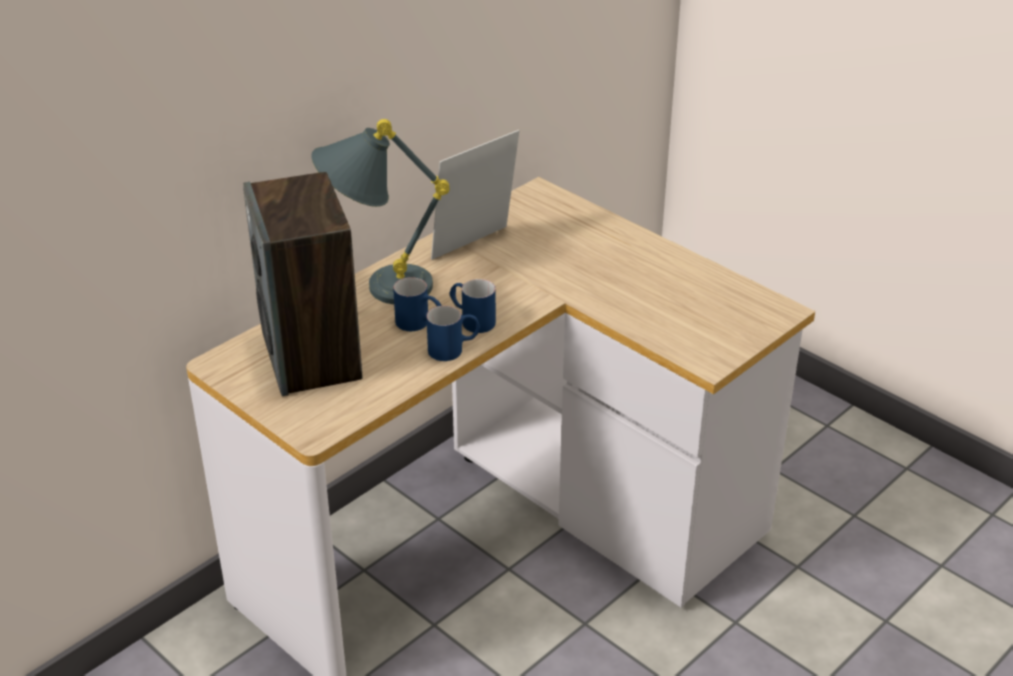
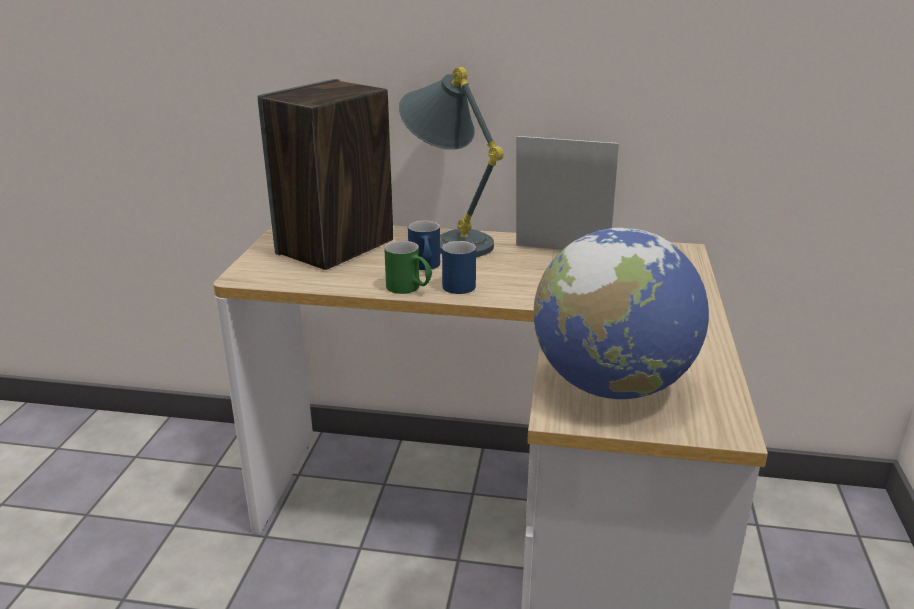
camera: 55 degrees right, 10 degrees down
blue mug [426,306,480,361] -> green mug [384,241,432,294]
none -> globe [533,228,709,399]

